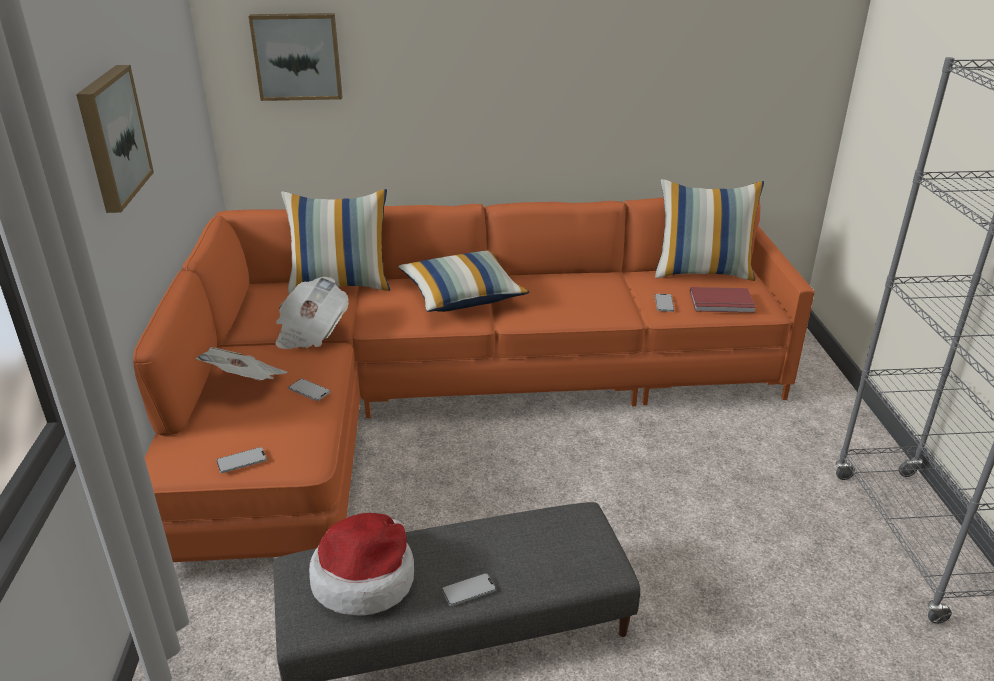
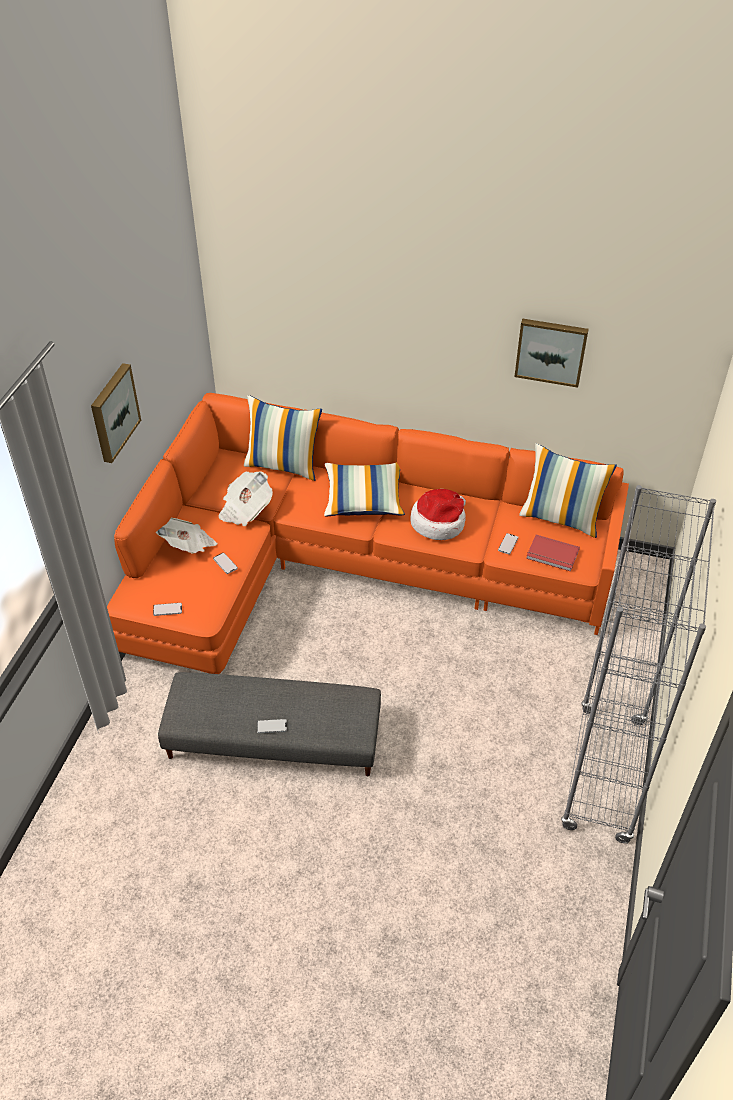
camera: 20 degrees right, 15 degrees up
picture [249,13,342,101] -> picture moved to [514,319,589,388]
hat [309,513,414,616] -> hat moved to [410,489,466,540]

